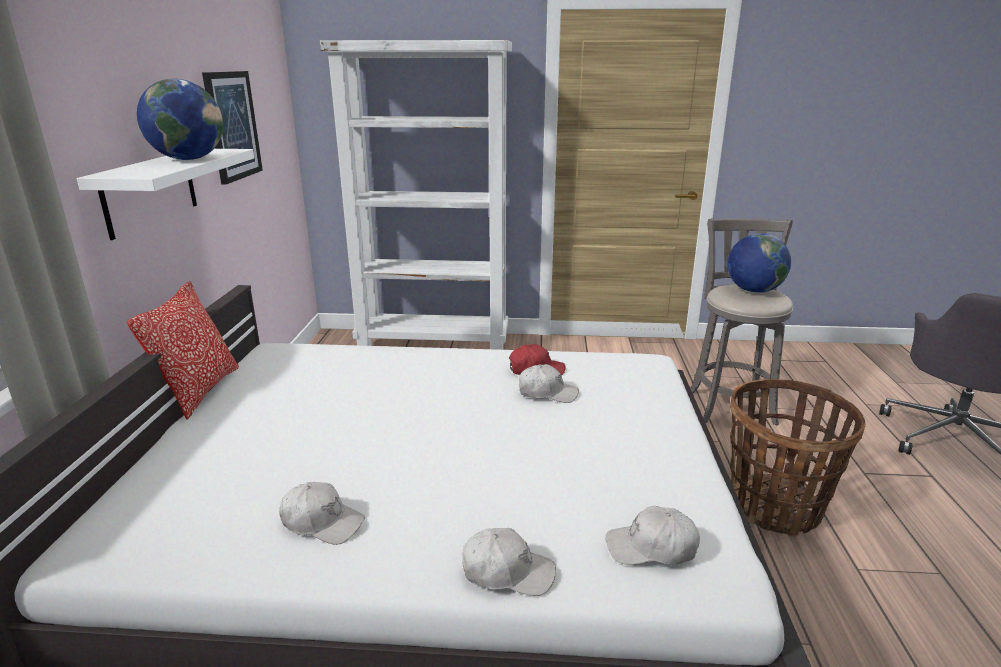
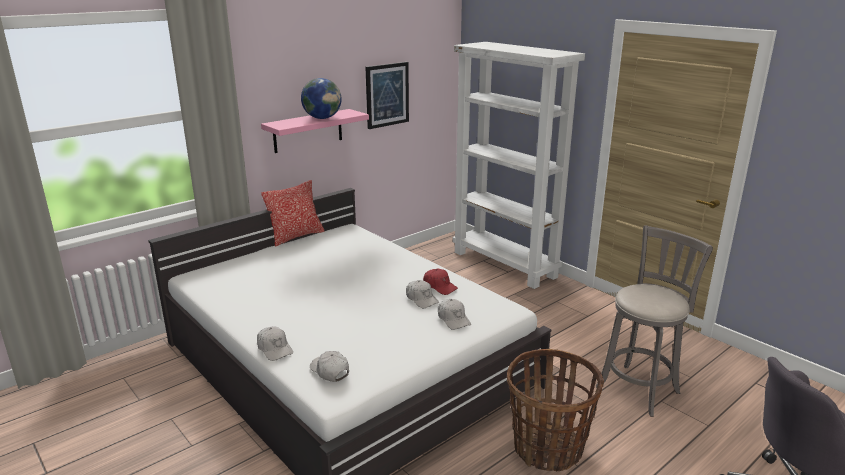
camera: 45 degrees right, 0 degrees up
white shelf [77,149,254,240] -> pink shelf [261,109,369,153]
white cap [279,482,365,545] -> white cap moved to [438,299,471,330]
globe [727,233,791,293] -> none

